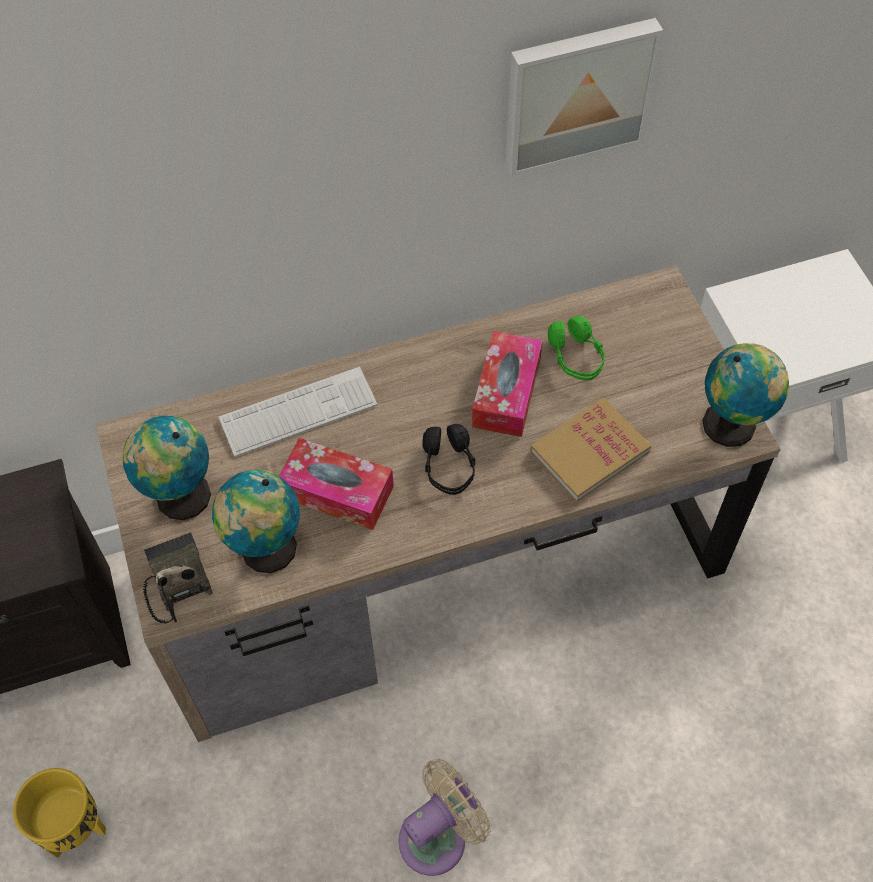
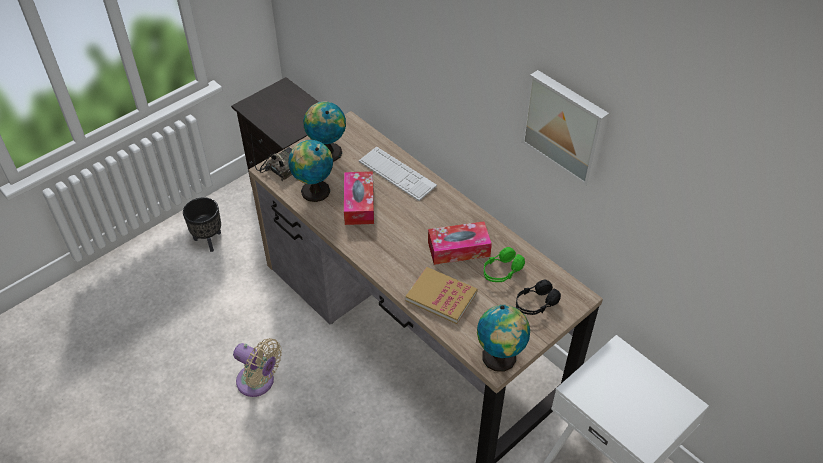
camera: 65 degrees right, 10 degrees down
yellow planter [13,768,106,858] -> black planter [183,197,221,252]
black headphones [422,424,475,495] -> black headphones moved to [516,280,561,315]

